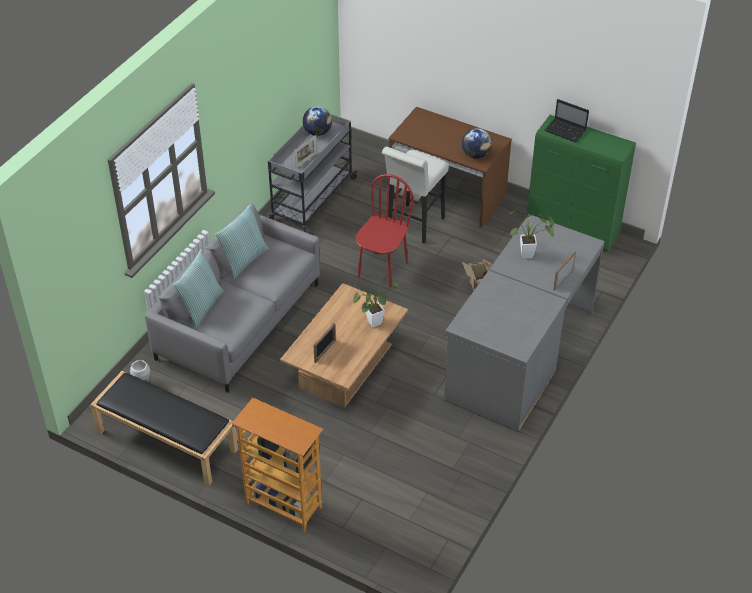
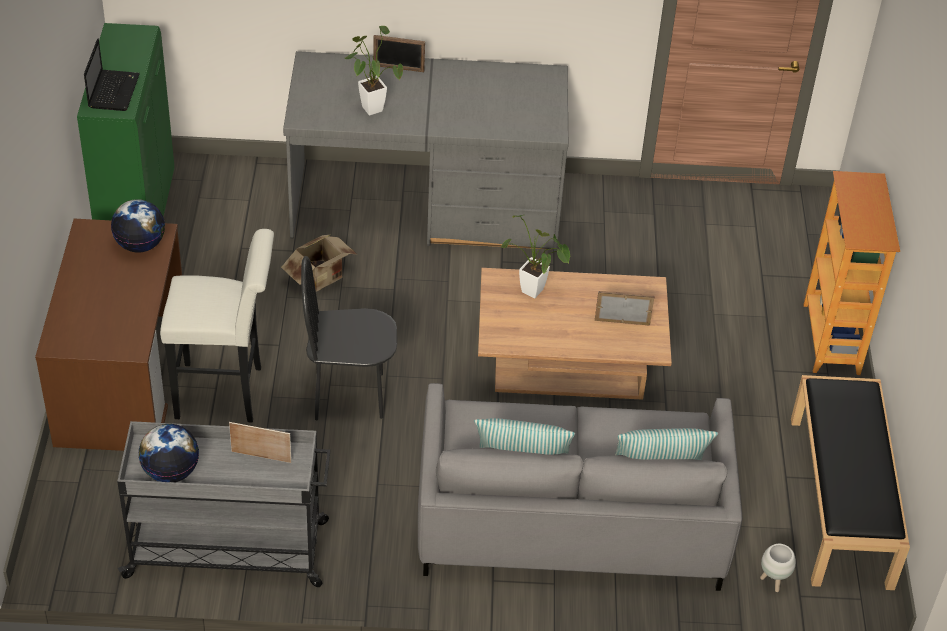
camera: 120 degrees left, 0 degrees up
red chair [356,174,414,288] -> black chair [301,256,397,420]

